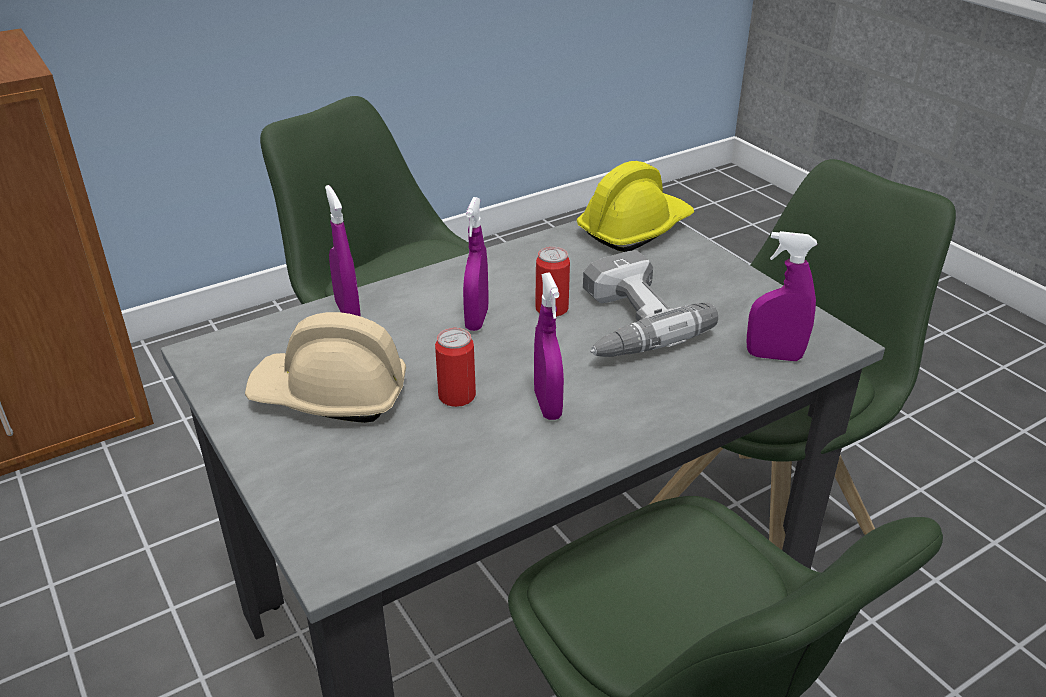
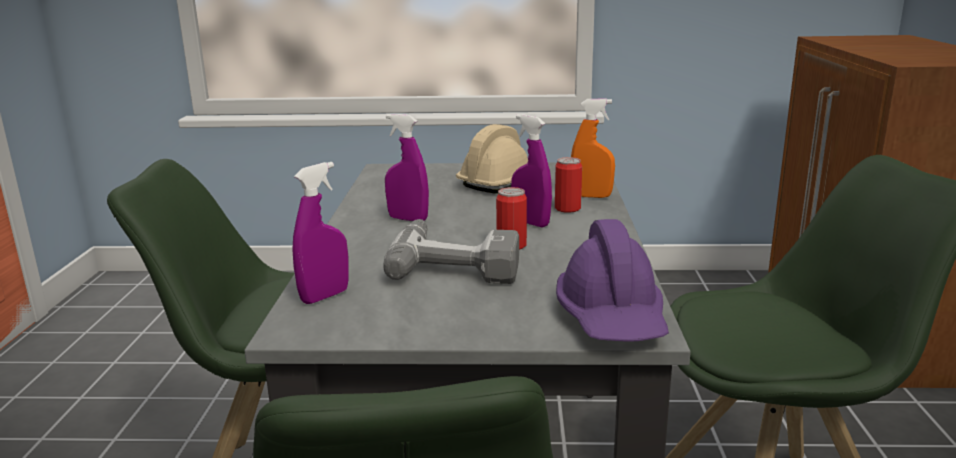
camera: 125 degrees right, 15 degrees down
purple spray bottle [325,185,361,317] -> orange spray bottle [571,99,615,198]
can [435,328,476,407] -> can moved to [555,157,582,213]
yellow hard hat [577,161,694,252] -> purple hard hat [556,219,669,342]

